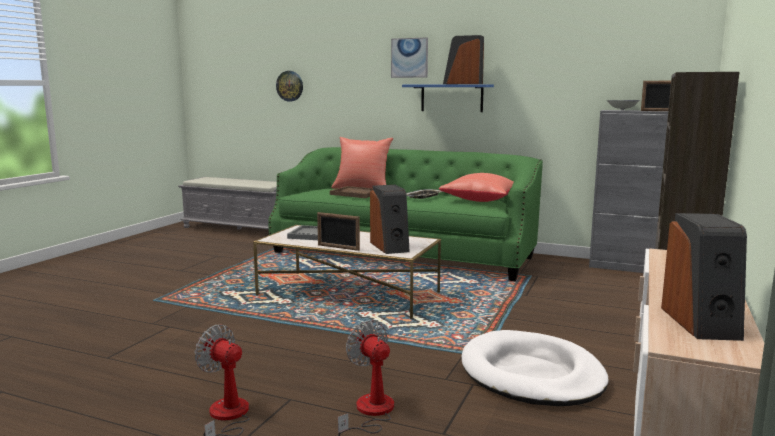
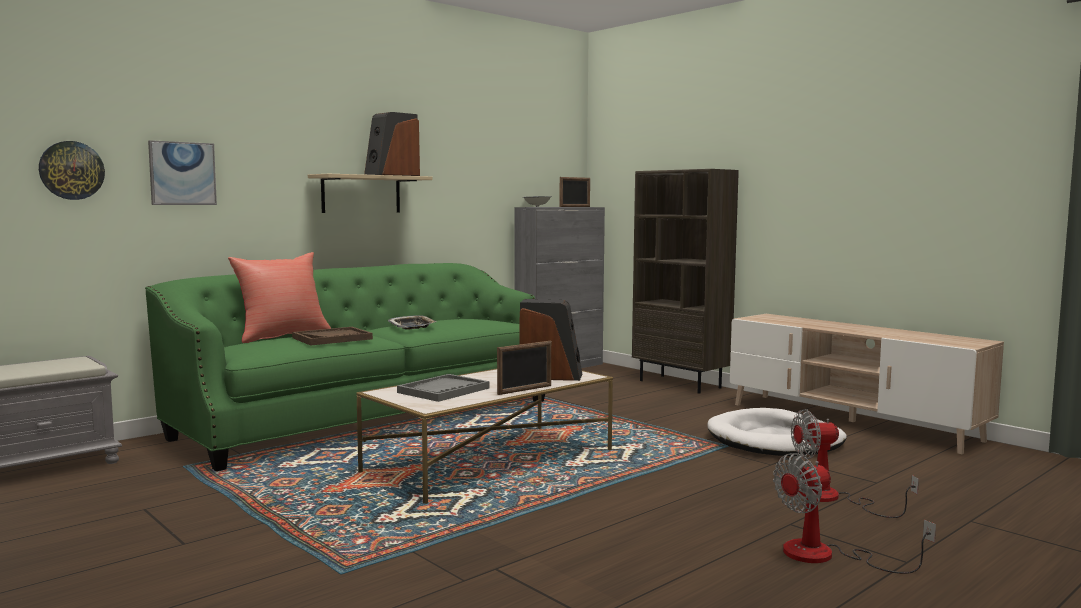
camera: 65 degrees left, 5 degrees down
picture [391,37,428,78] -> picture moved to [148,140,217,205]
blue shelf [402,84,494,112] -> beige shelf [308,174,433,213]
red pillow [439,173,514,202] -> none
speaker [661,213,747,341] -> none

